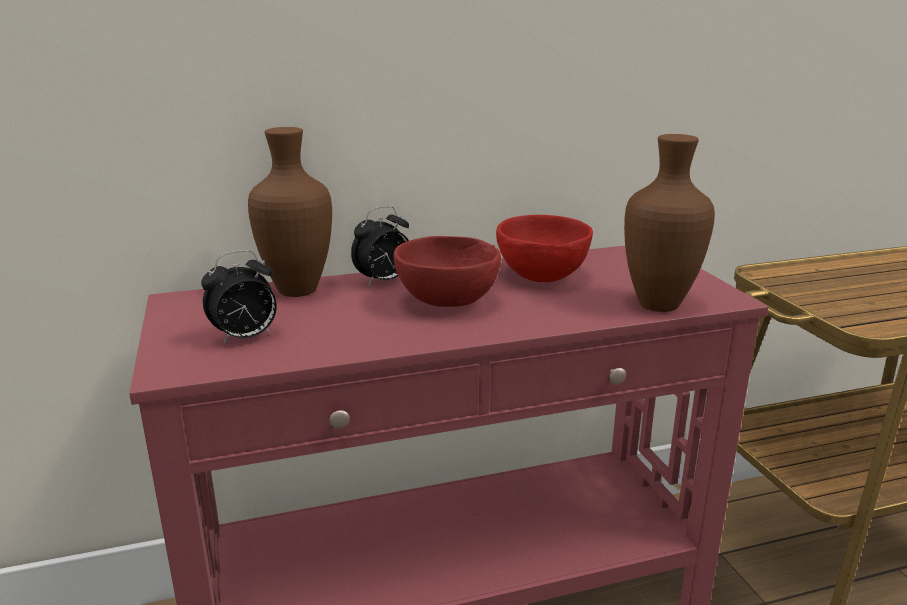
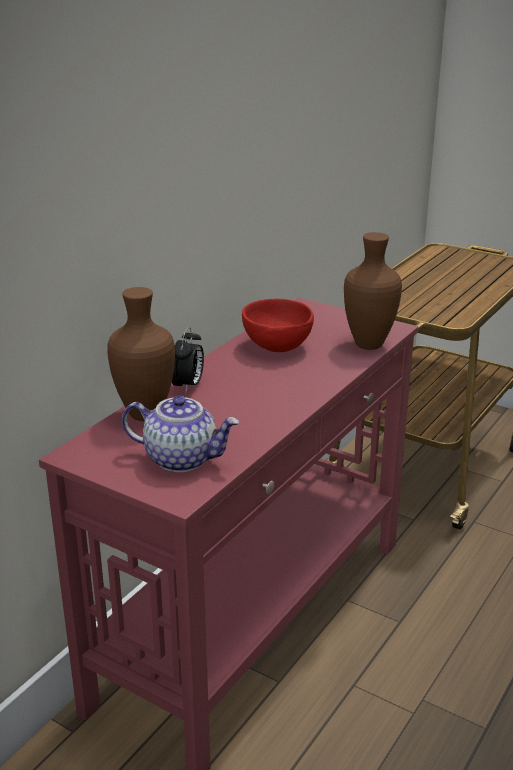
camera: 40 degrees left, 5 degrees up
alarm clock [201,250,277,345] -> teapot [122,396,239,472]
red bowl [394,236,501,307] -> none

